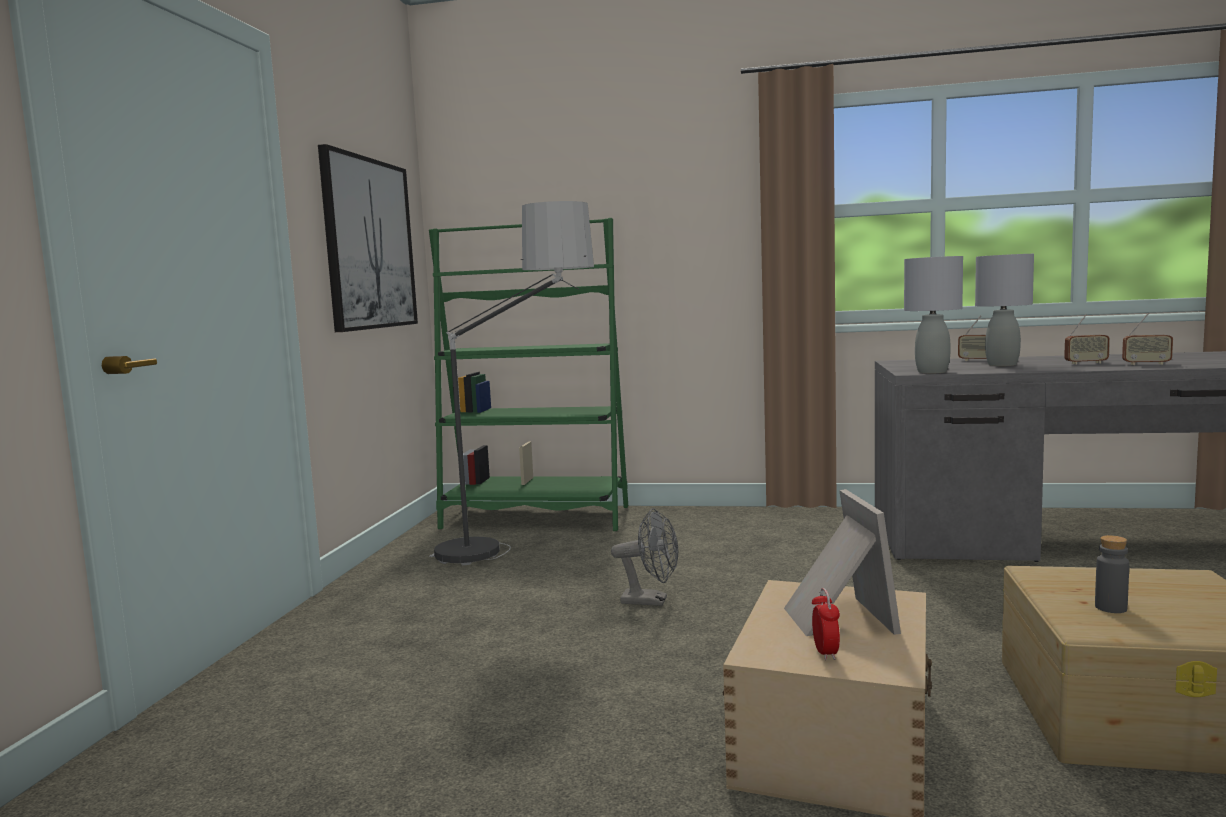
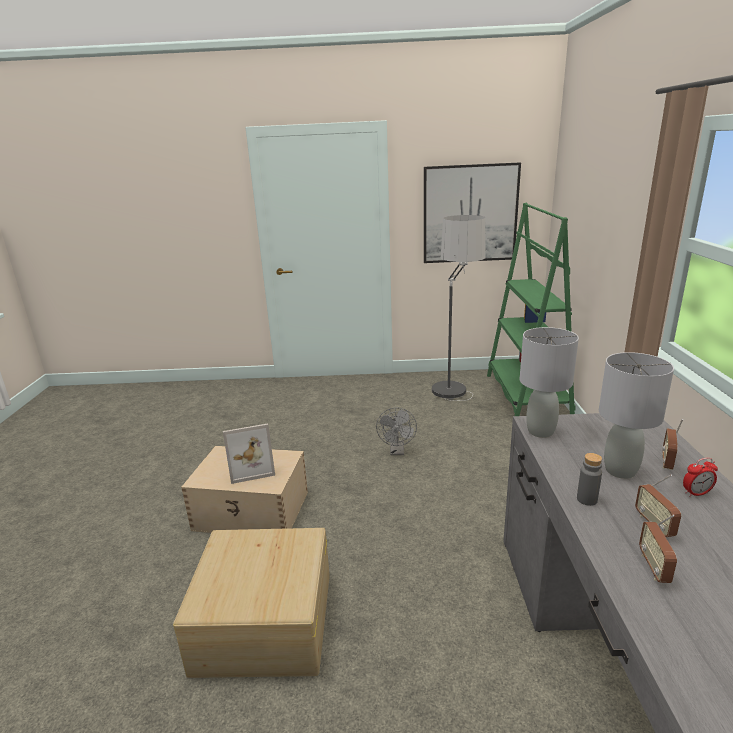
camera: 80 degrees right, 15 degrees up
alarm clock [812,588,840,660] -> alarm clock moved to [683,458,718,497]
grey bottle [1095,535,1129,613] -> grey bottle moved to [577,453,602,506]

